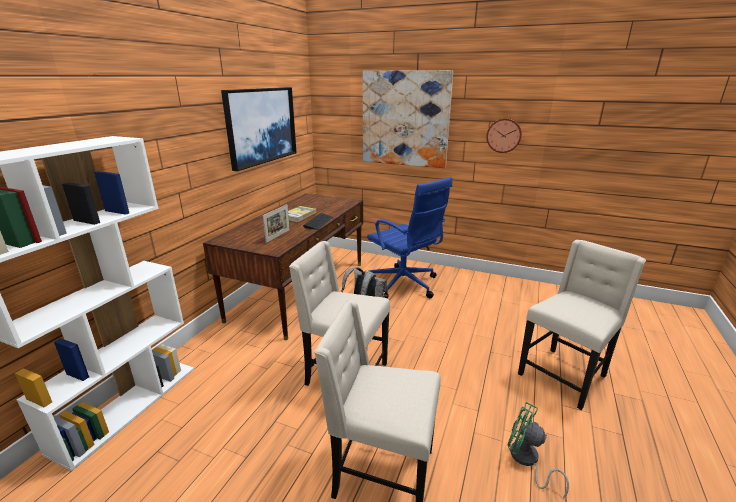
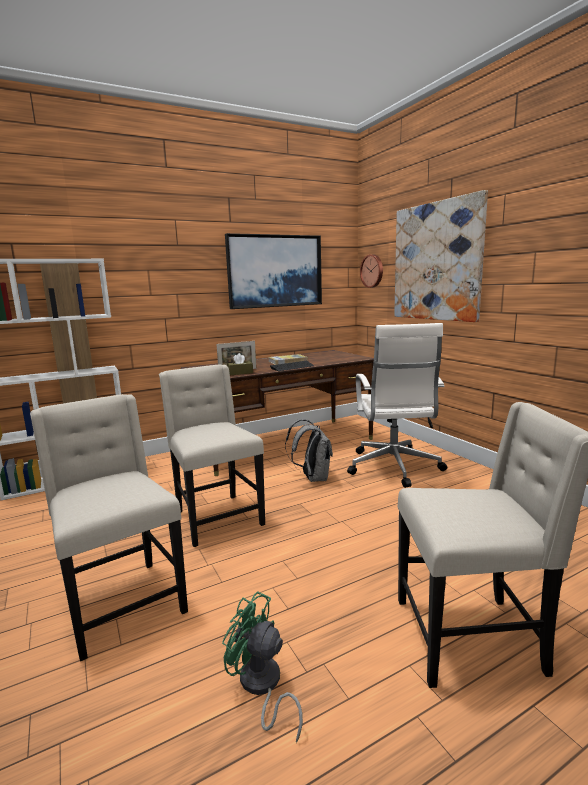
camera: 40 degrees right, 10 degrees down
blue office chair [367,177,452,299] -> white office chair [347,323,447,488]
wall clock [486,118,522,153] -> wall clock moved to [360,254,383,288]
green fan [507,402,569,498] -> green fan turned 45 degrees counterclockwise [222,591,303,743]
none -> brown tissue box [227,353,253,375]

